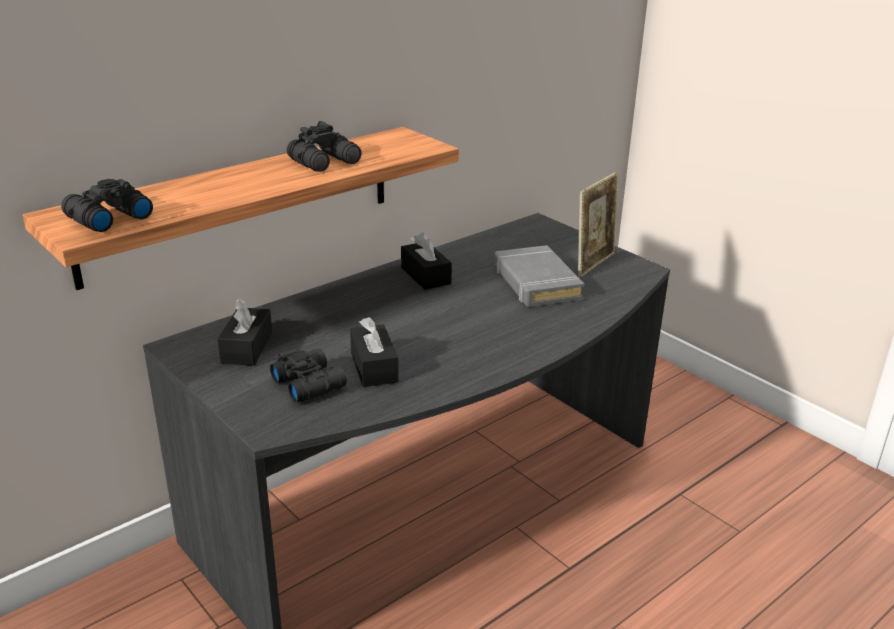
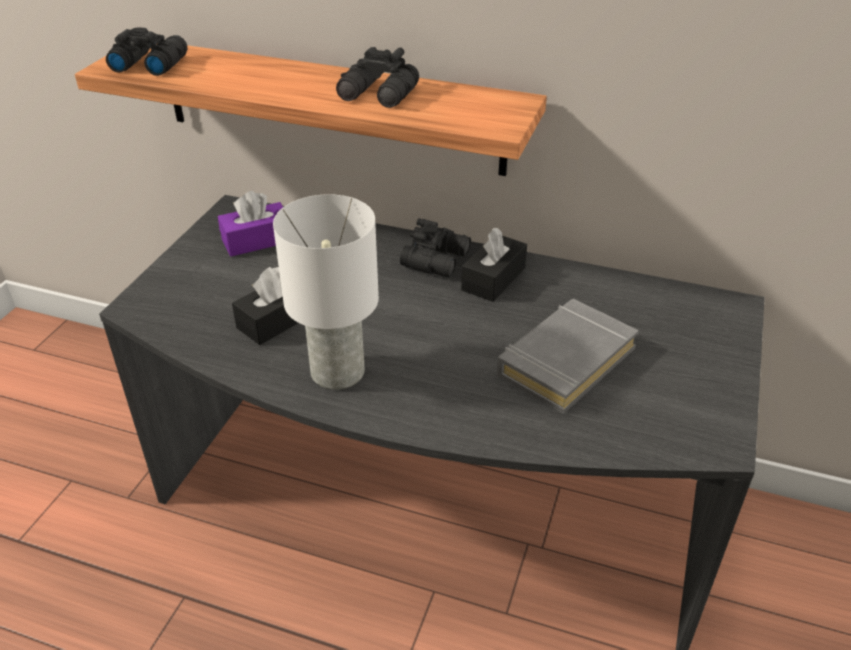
camera: 60 degrees right, 10 degrees up
black tissue box [218,298,272,366] -> purple tissue box [218,191,283,257]
black binoculars [270,348,347,403] -> black binoculars moved to [400,218,471,277]
picture frame [578,172,618,278] -> none
none -> white table lamp [273,194,379,390]

